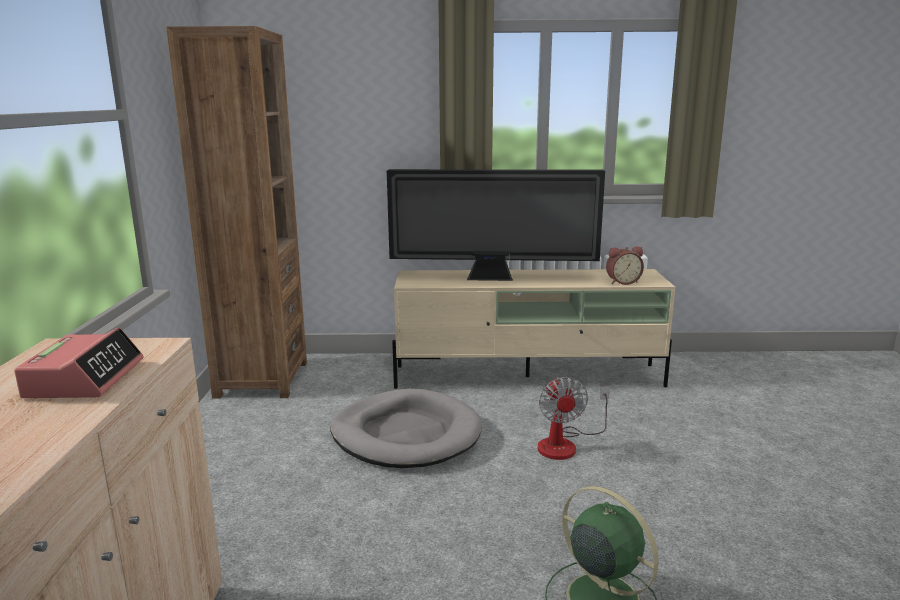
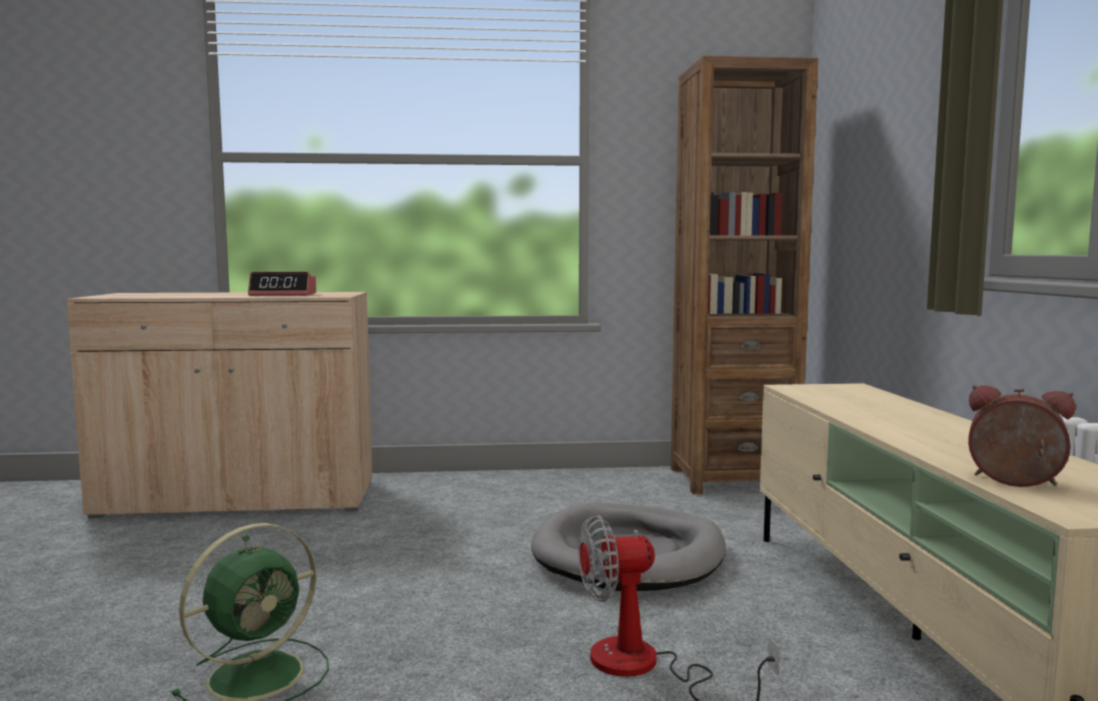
camera: 85 degrees right, 10 degrees down
television [387,169,605,281] -> none
alarm clock [606,246,644,285] -> alarm clock turned 135 degrees clockwise [968,385,1075,487]

